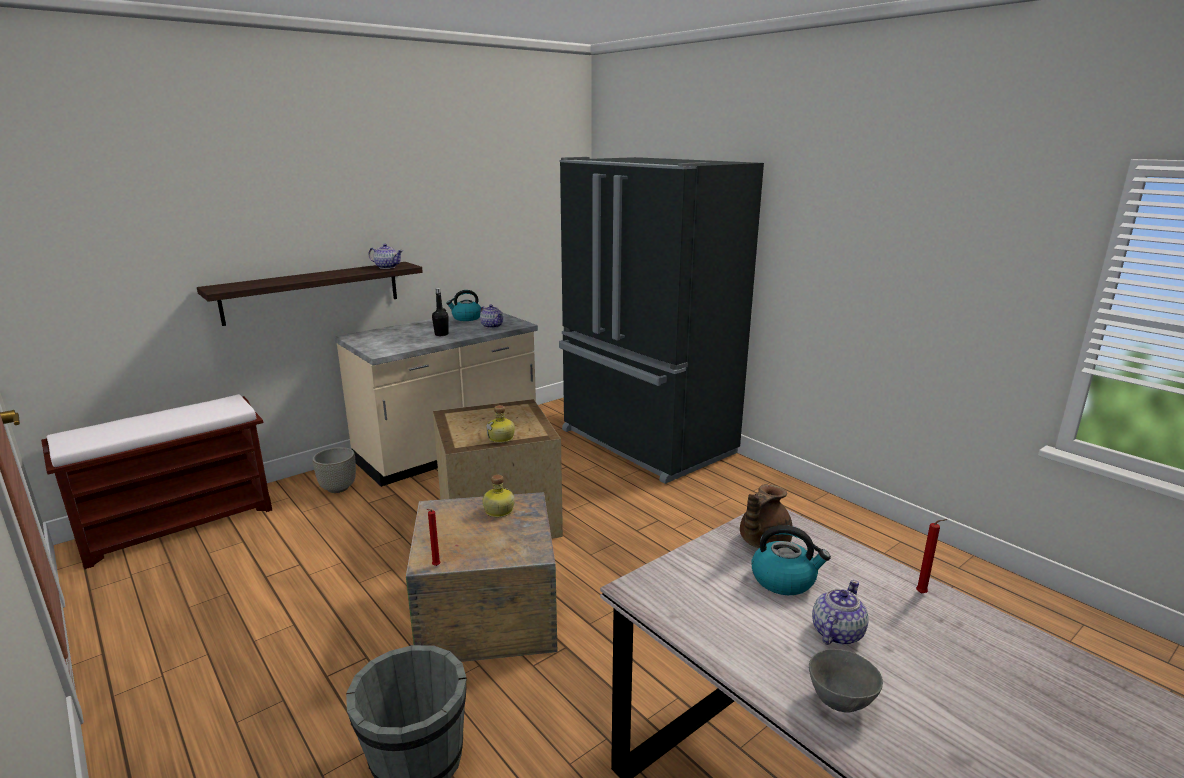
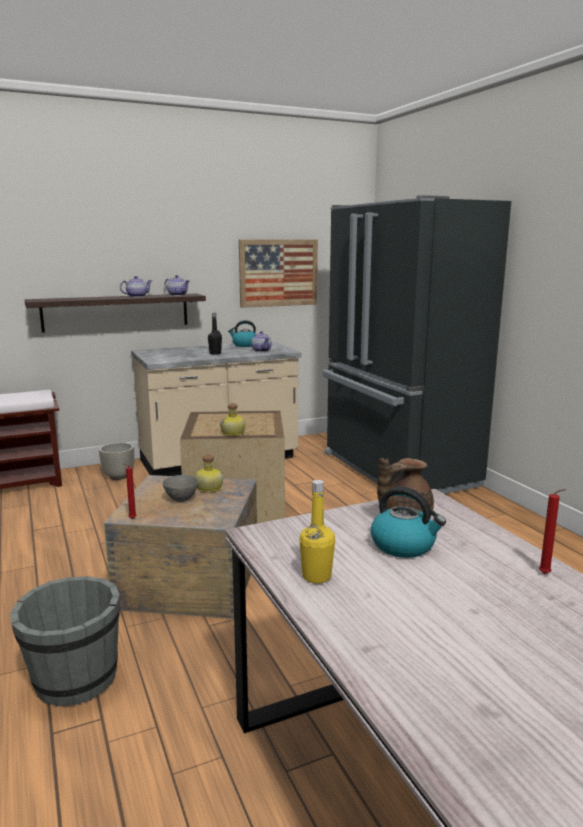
camera: 15 degrees right, 5 degrees down
grey bowl [809,649,883,713] -> grey bowl moved to [162,475,199,502]
teapot [812,580,869,645] -> teapot moved to [120,276,152,297]
none -> picture [239,239,318,308]
none -> yellow bottle [299,480,335,584]

